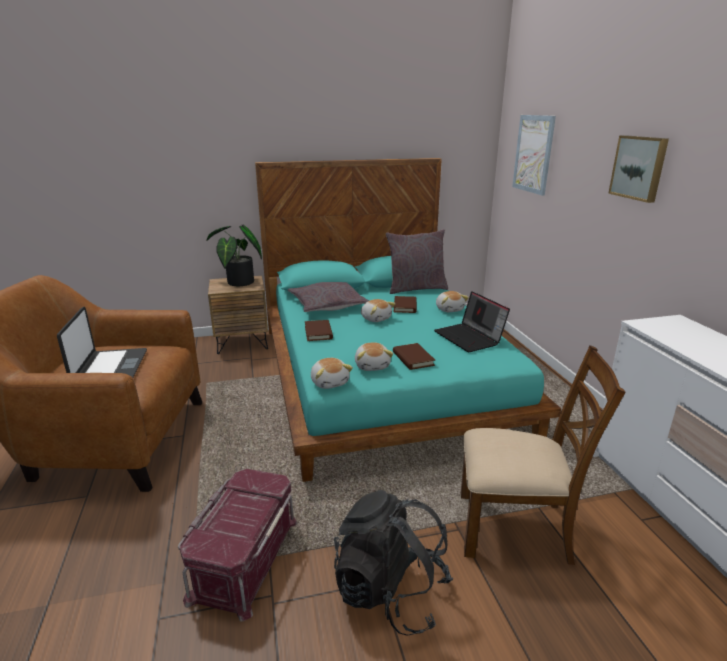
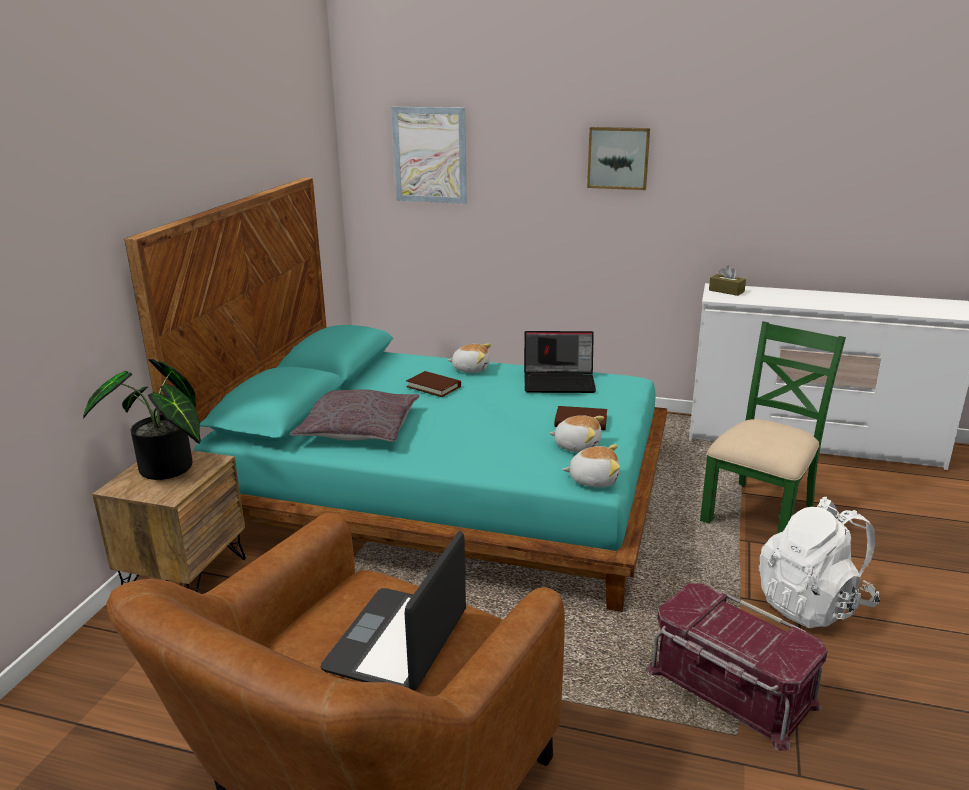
camera: 60 degrees left, 0 degrees up
laptop [57,307,147,377] -> laptop turned 90 degrees counterclockwise [321,531,466,691]
brown book [305,320,333,341] -> none
black backpack [334,490,453,636] -> white backpack [759,497,880,628]
plush toy [361,299,396,322] -> none
grey pillow [386,229,448,294] -> none
brown chair [461,345,625,565] -> green chair [700,321,846,534]
none -> brown tissue box [709,266,746,296]

